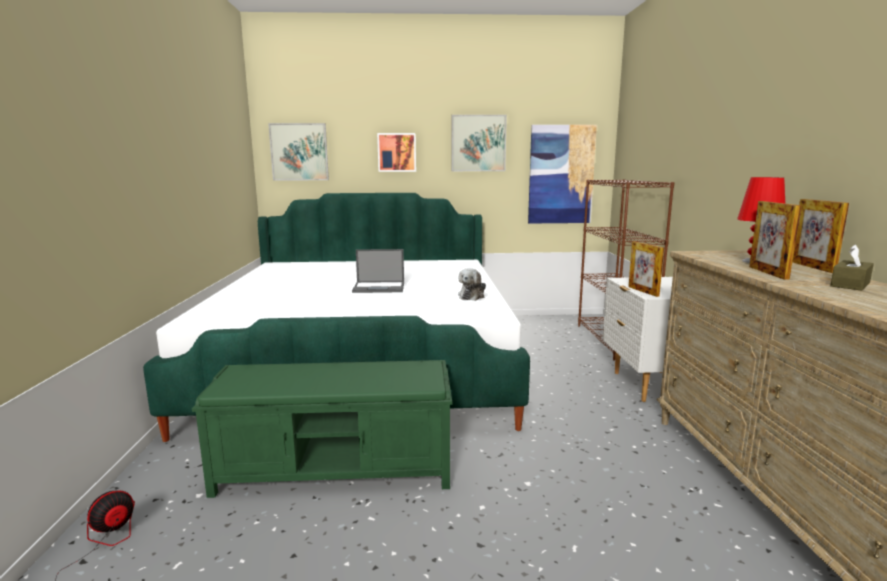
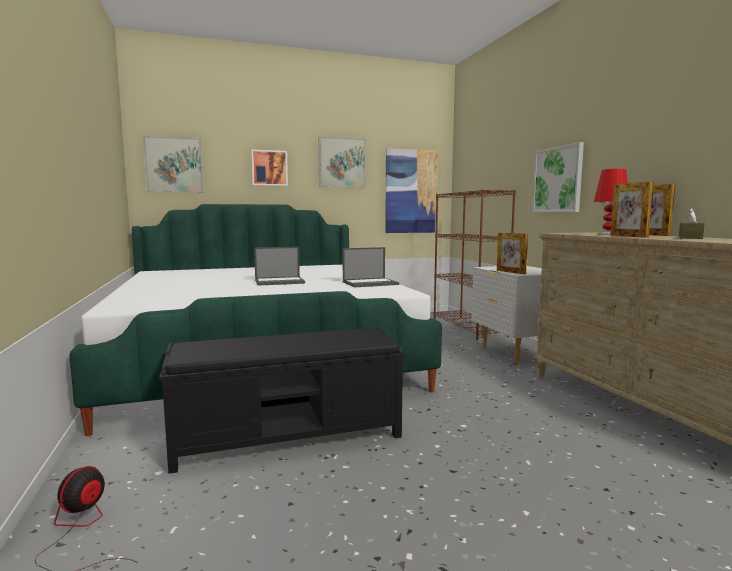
camera: 15 degrees left, 5 degrees down
green bench [192,360,452,498] -> black bench [159,327,405,474]
plush toy [458,268,486,301] -> laptop [342,247,399,287]
none -> picture [532,142,584,212]

